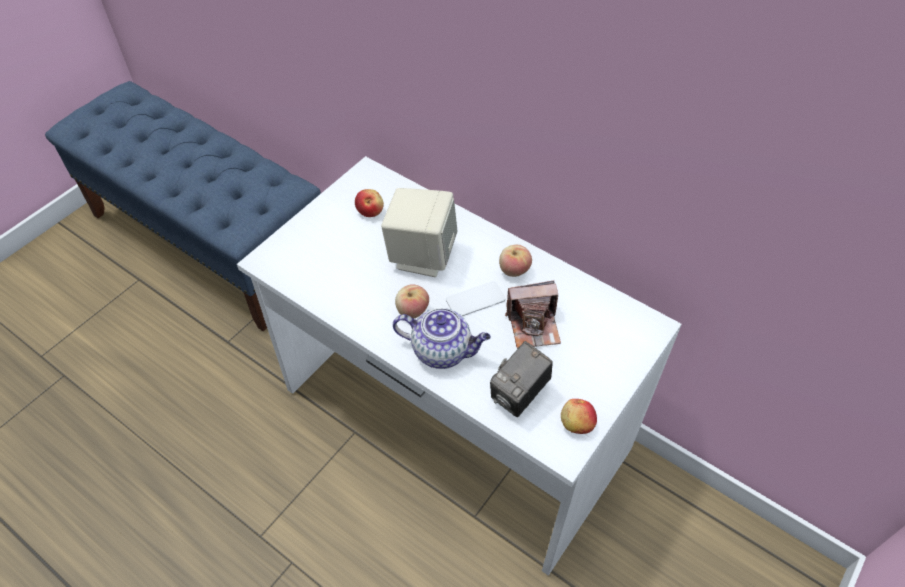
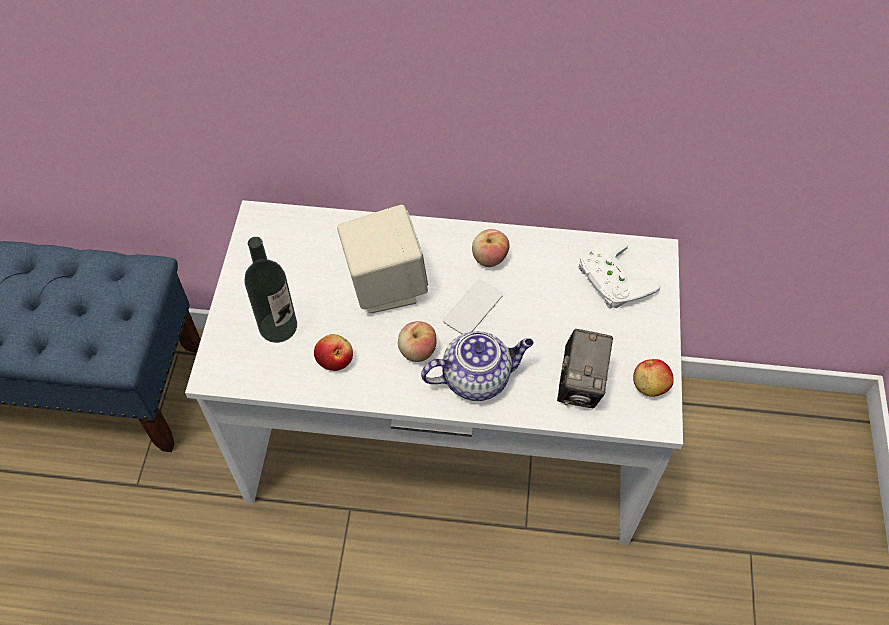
camera: 30 degrees left, 5 degrees up
apple [355,189,384,217] -> apple moved to [314,334,353,371]
camera [505,281,561,348] -> none
none -> bottle [244,237,297,343]
none -> white game controller [578,238,660,309]

